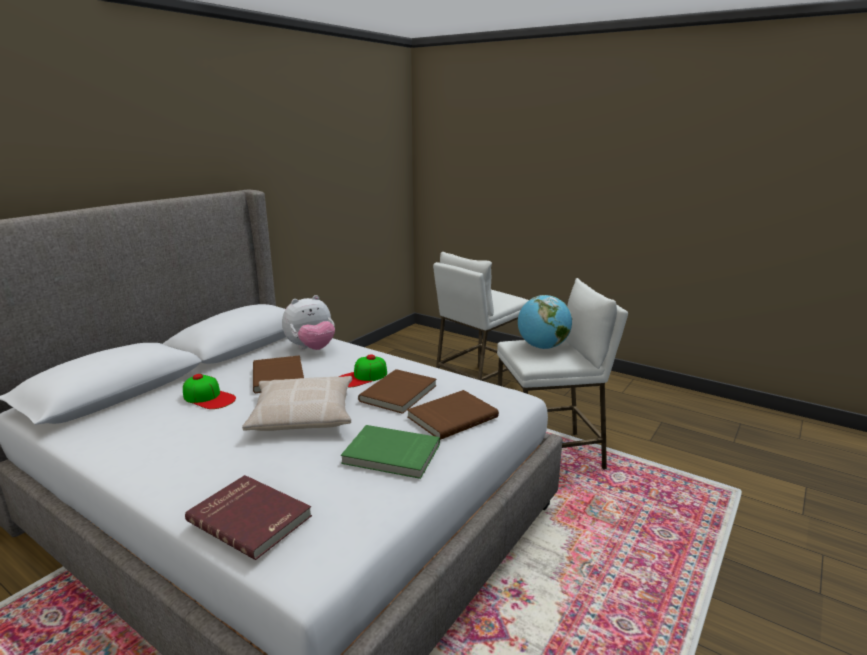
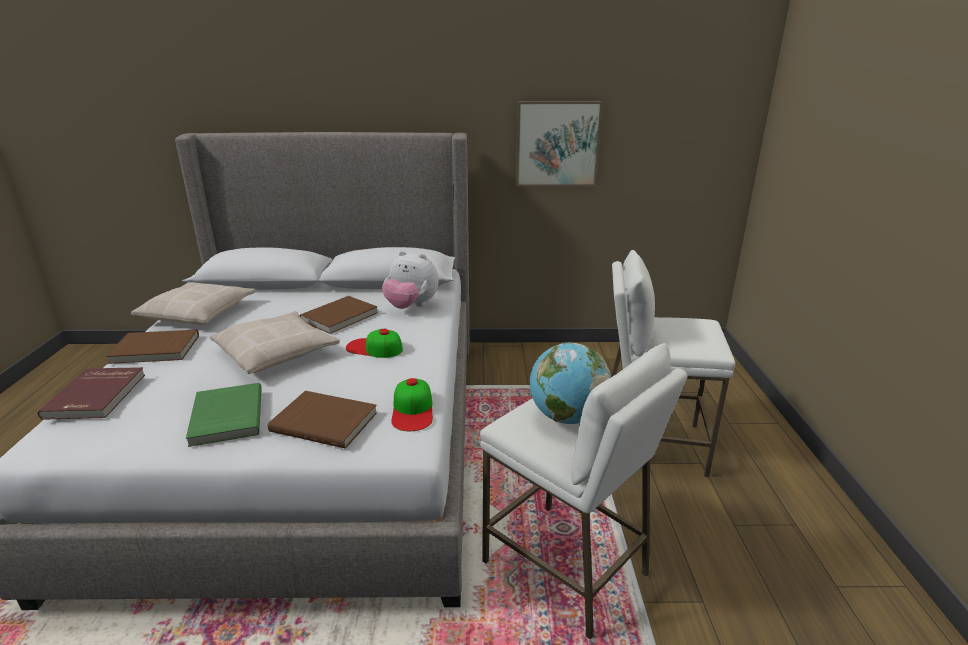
camera: 55 degrees right, 5 degrees up
cap [183,374,236,409] -> cap moved to [391,378,433,431]
brown book [358,369,437,414] -> brown book moved to [106,330,199,364]
none -> beige pillow [131,282,256,325]
none -> picture [516,101,603,186]

